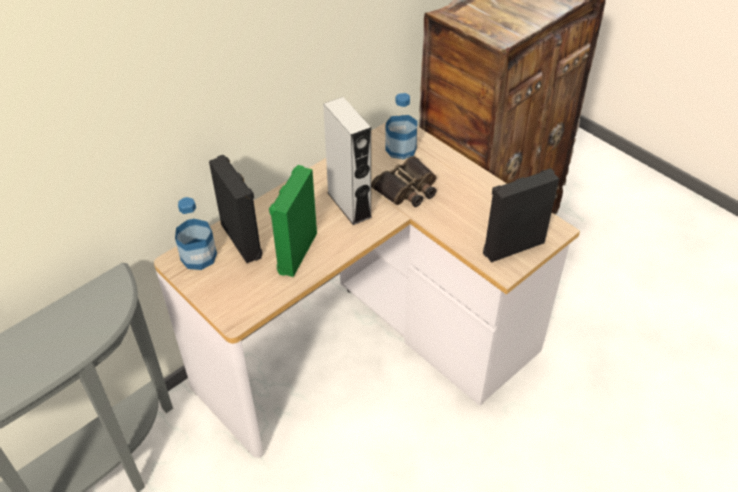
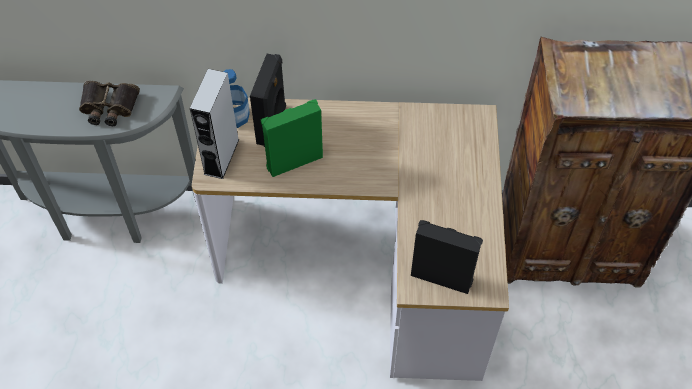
camera: 45 degrees right, 10 degrees up
grey speaker [323,97,372,225] -> grey speaker moved to [190,69,239,179]
binoculars [371,156,437,207] -> binoculars moved to [79,81,140,126]
bottle [385,93,417,159] -> none

